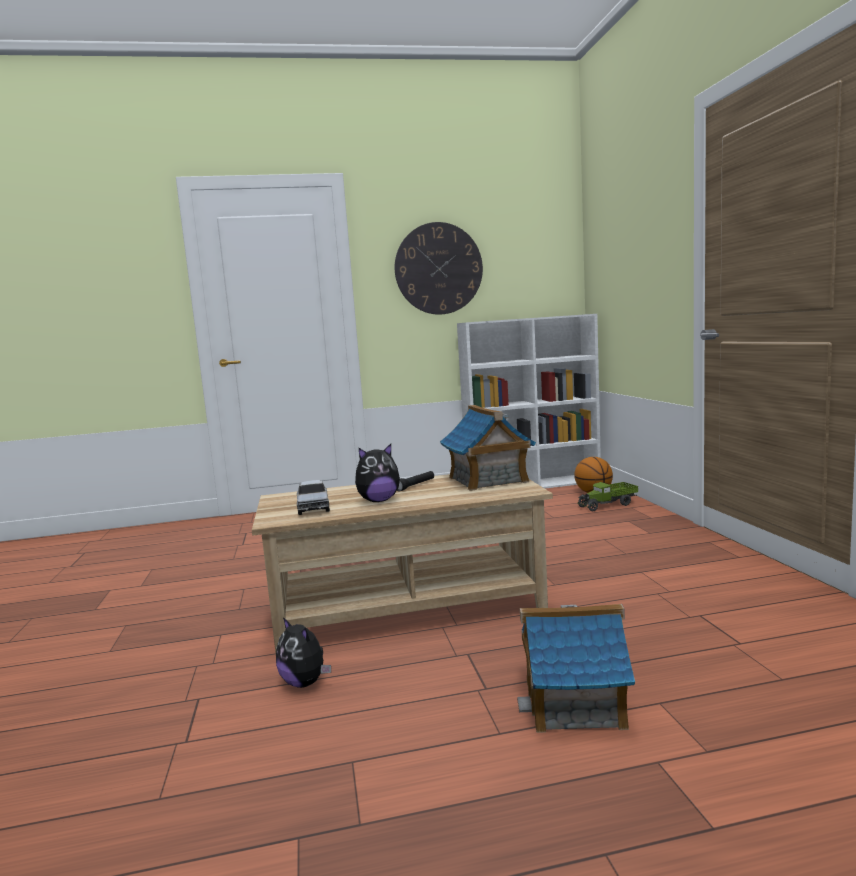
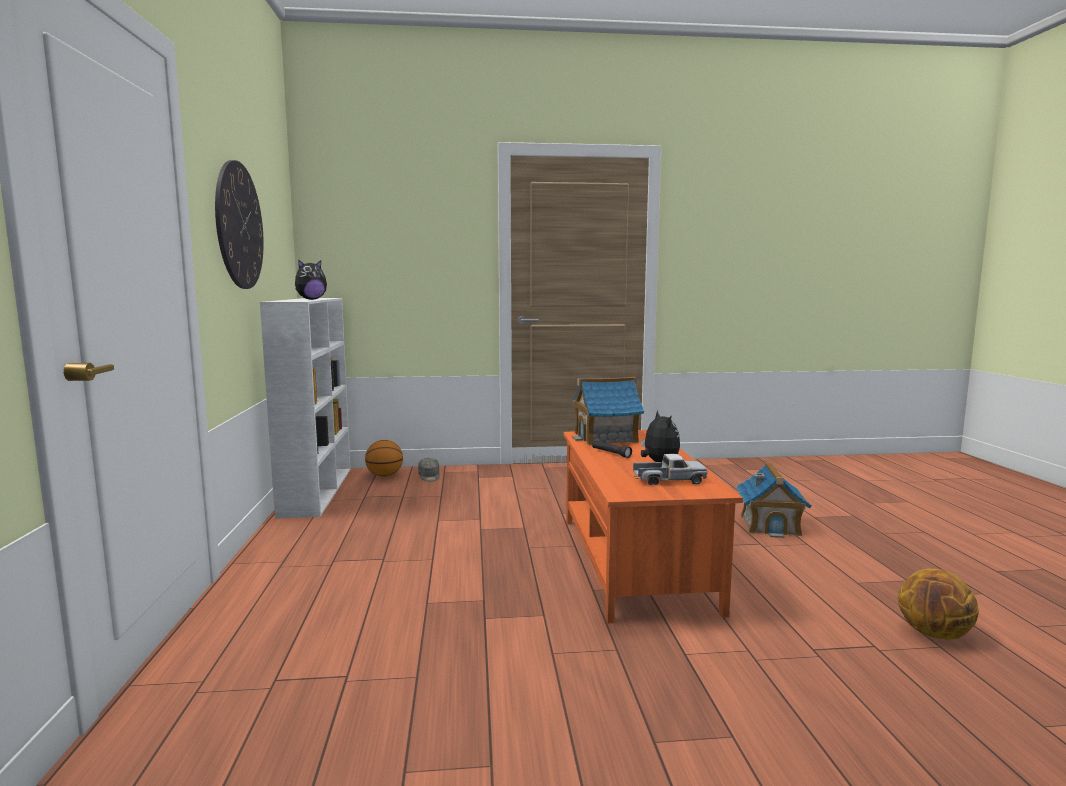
camera: 85 degrees left, 0 degrees up
beige coffee table [252,474,553,653] -> orange coffee table [564,430,743,623]
plush toy [276,617,331,688] -> plush toy moved to [295,259,327,300]
toy truck [577,482,638,512] -> grey cap [418,458,440,482]
none -> basketball [898,568,979,640]

